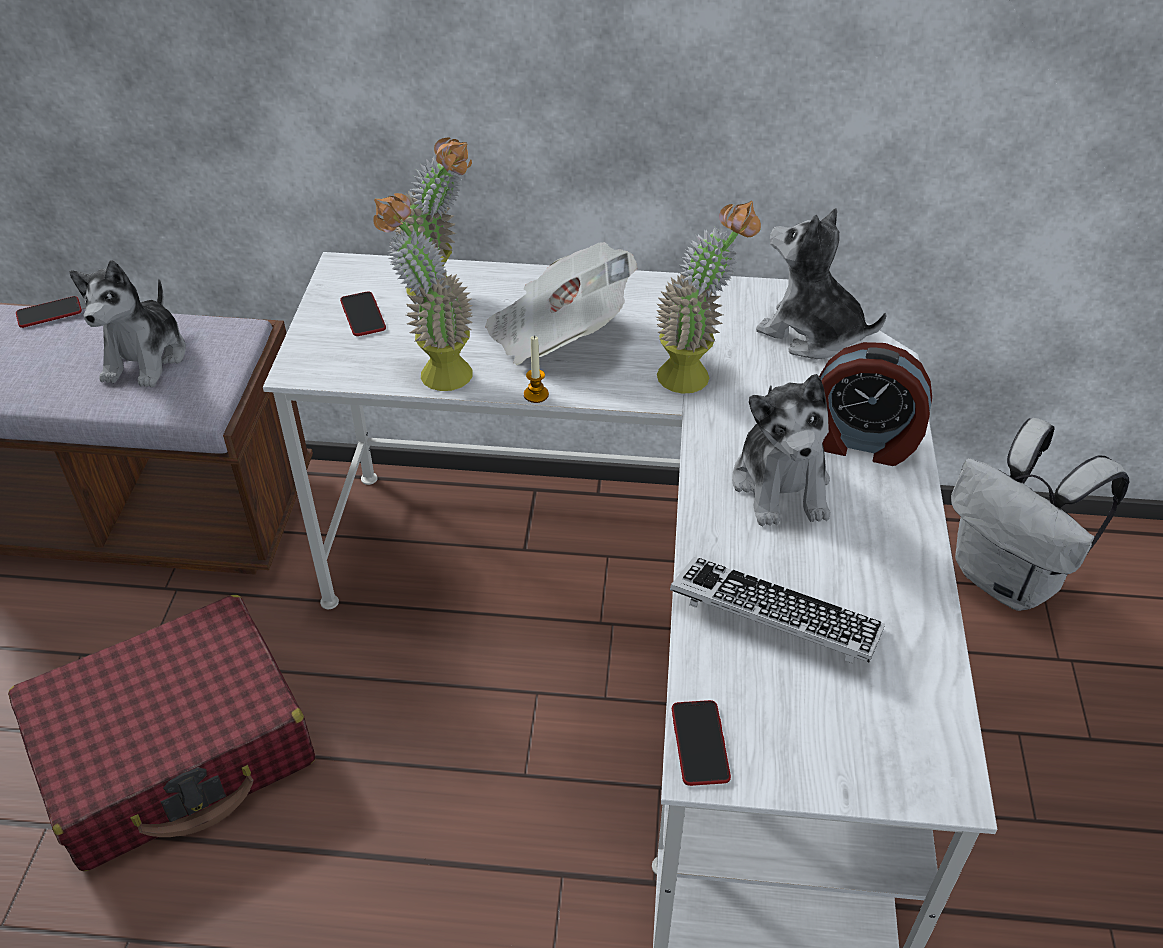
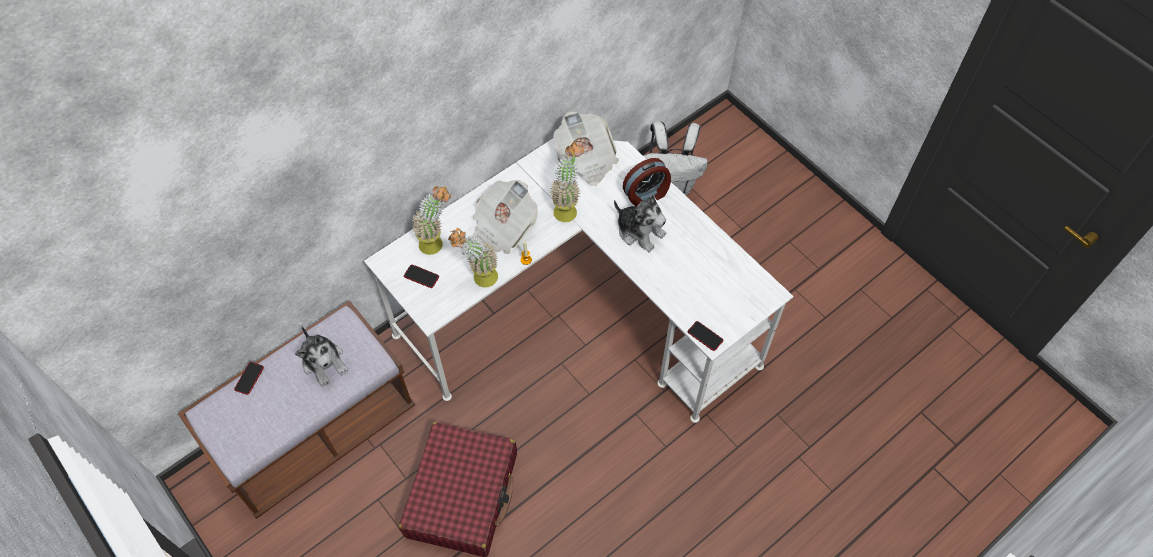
camera: 45 degrees left, 15 degrees up
keyboard [670,557,885,663] -> none
plush toy [756,208,887,359] -> newspaper [553,111,619,186]

